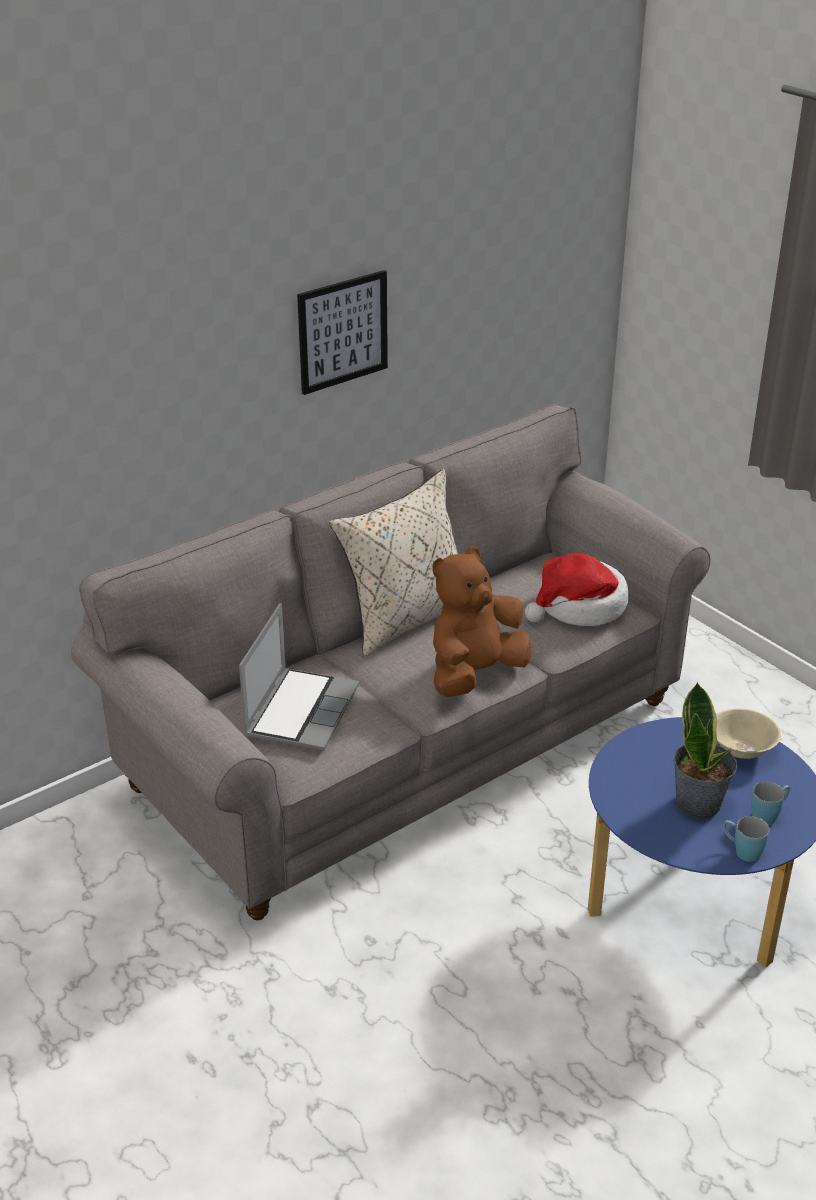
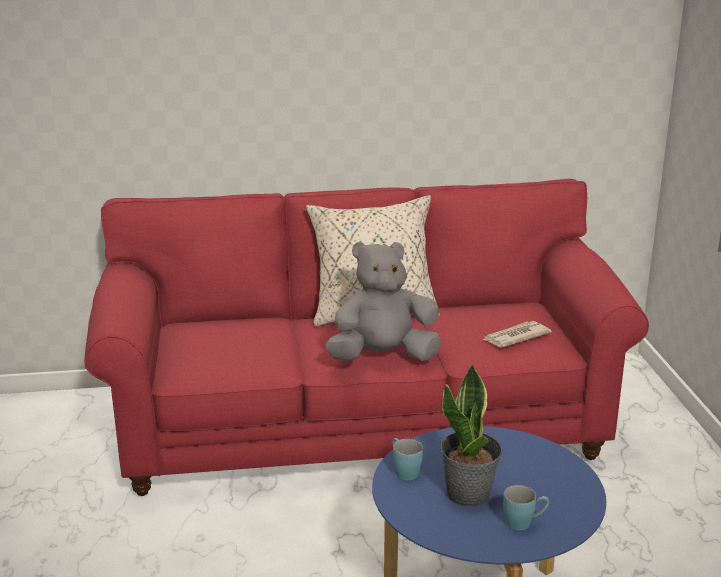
camera: 30 degrees right, 10 degrees down
grey sofa [71,404,711,920] -> red sofa [85,179,649,496]
laptop [239,603,359,751] -> none
picture [297,270,388,395] -> none
brown plush toy [432,546,531,697] -> grey plush toy [326,241,441,361]
hat [525,553,628,626] -> newspaper [482,321,552,348]
beige bowl [716,708,781,759] -> none
blue mug [723,816,770,862] -> blue mug moved to [393,438,423,480]

